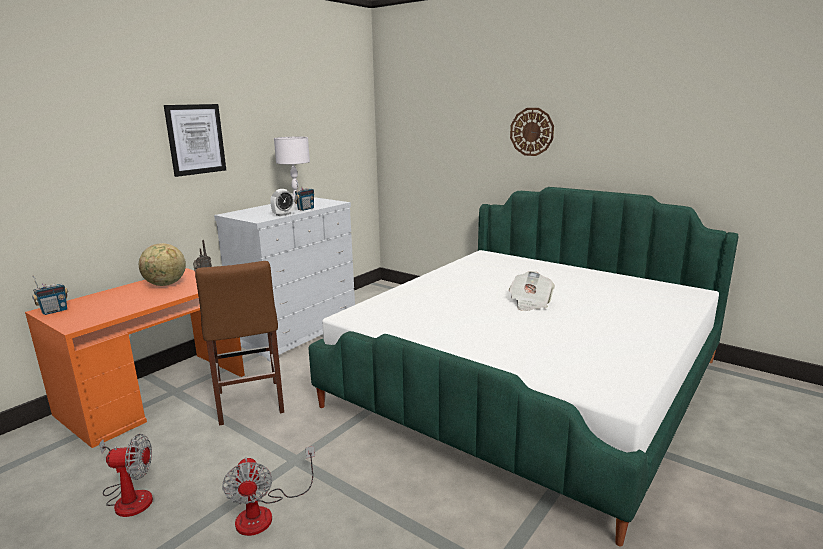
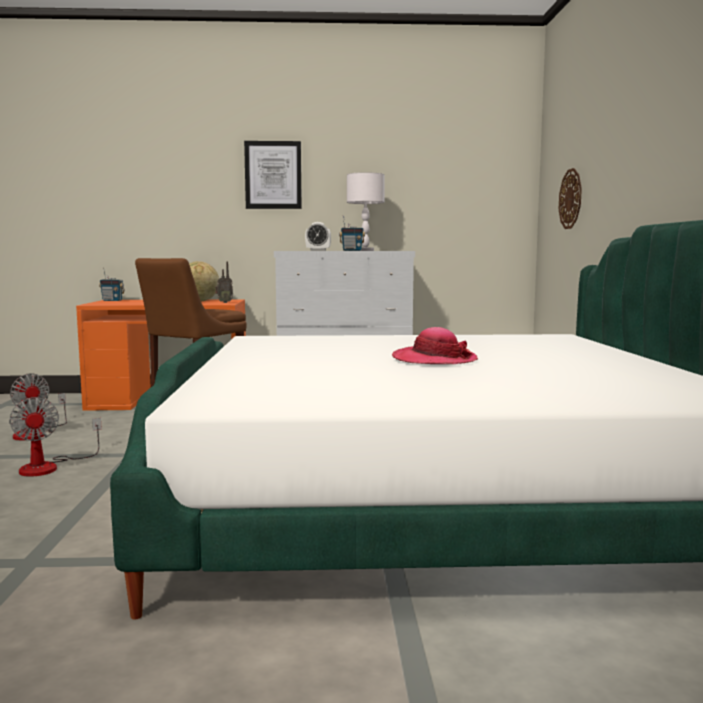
camera: 50 degrees right, 10 degrees down
fan [222,446,315,536] -> fan turned 60 degrees counterclockwise [9,397,102,477]
newspaper [509,271,555,311] -> hat [392,327,478,364]
wall clock [510,108,554,156] -> wall clock moved to [559,168,582,229]

